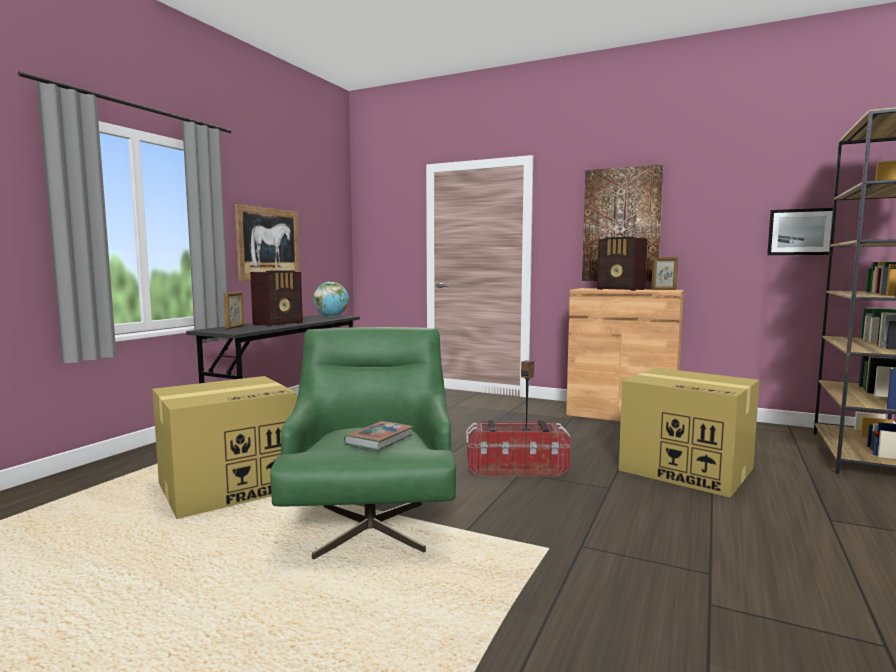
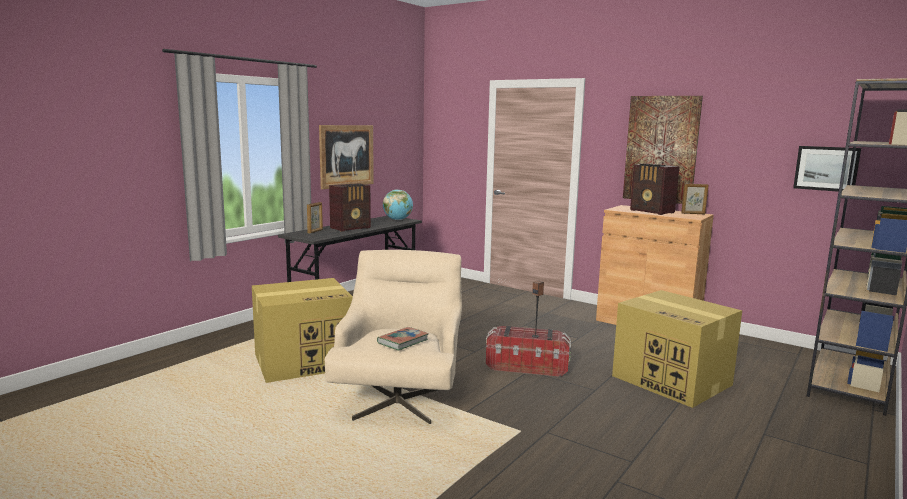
camera: 10 degrees right, 5 degrees up
green armchair [270,327,456,559] -> beige armchair [325,250,462,424]

